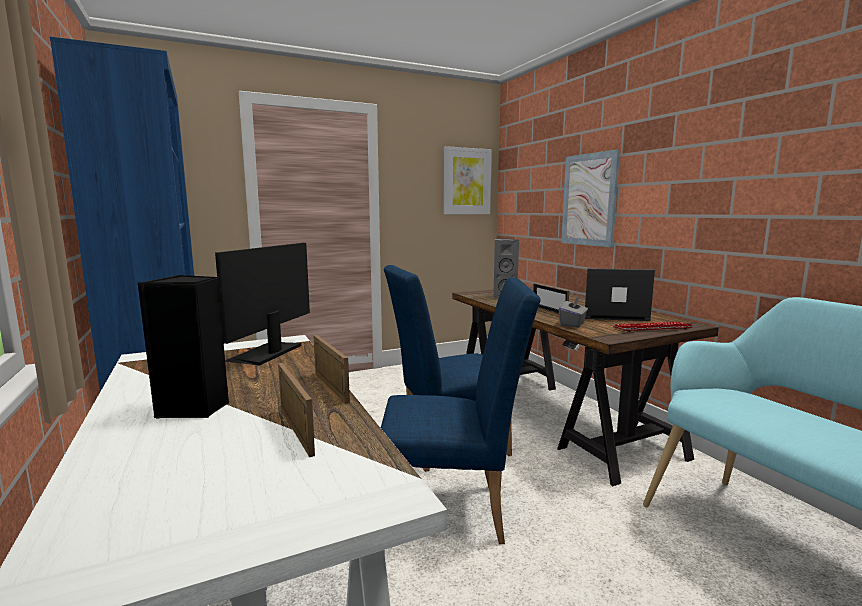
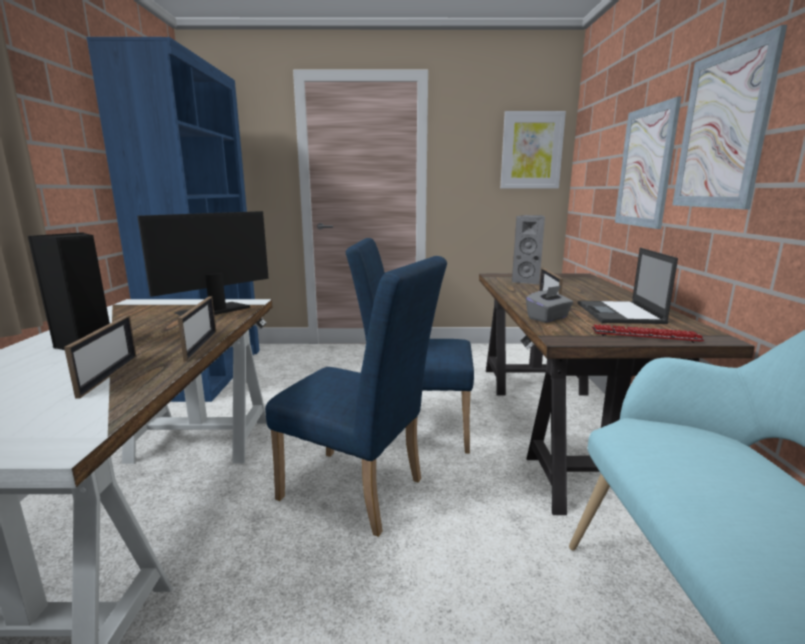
camera: 25 degrees right, 5 degrees up
laptop [585,268,655,321] -> laptop turned 120 degrees counterclockwise [578,248,678,324]
none -> picture [673,25,787,209]

